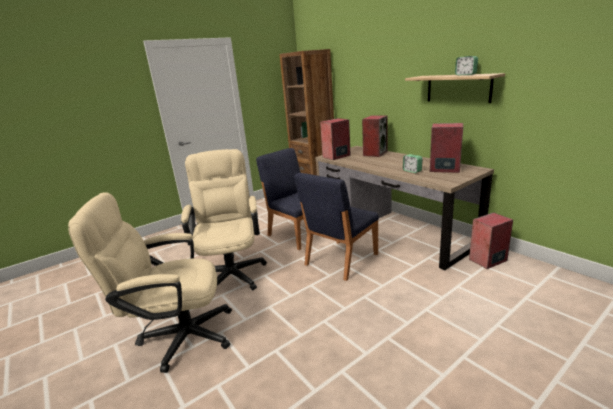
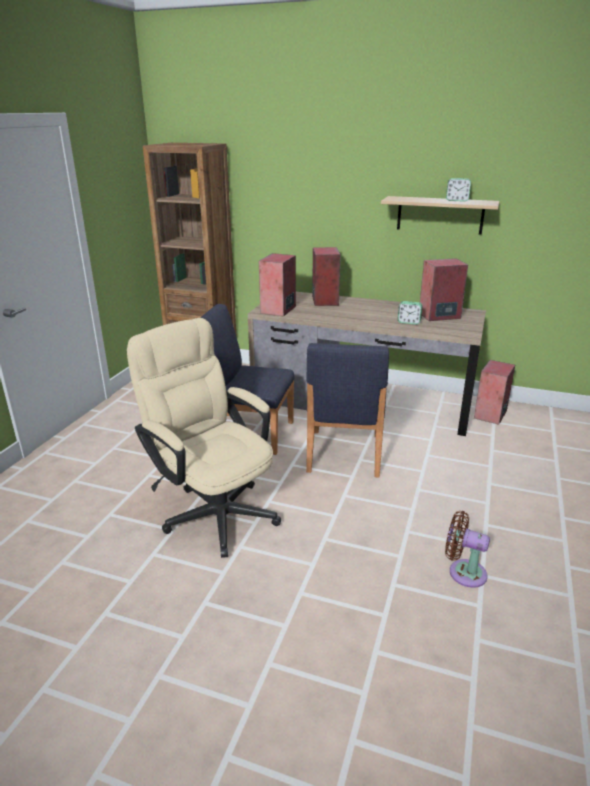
camera: 35 degrees left, 5 degrees up
beige office chair [68,193,232,373] -> none
none -> brown fan [445,511,490,588]

